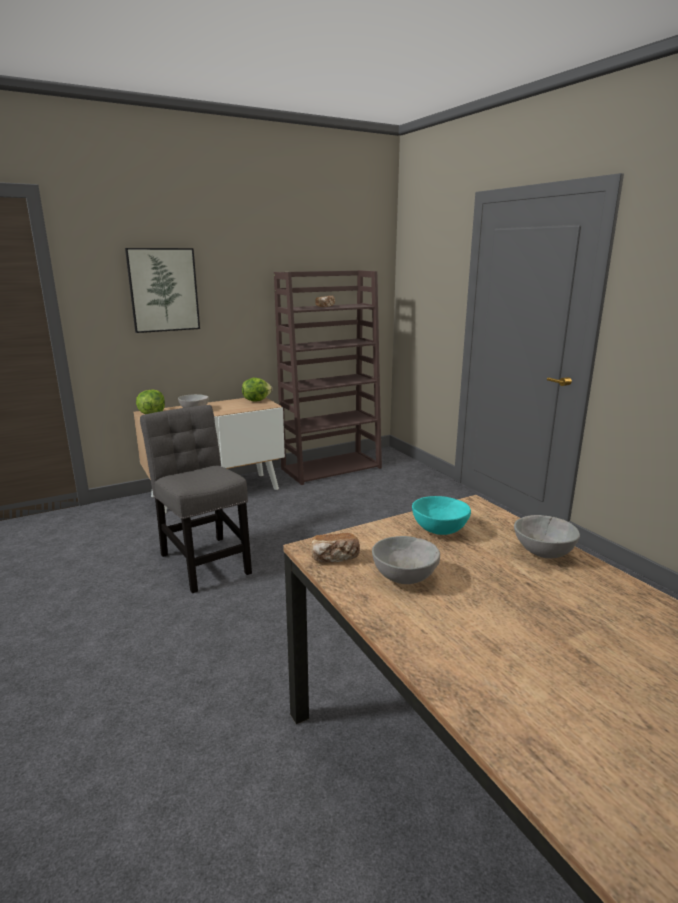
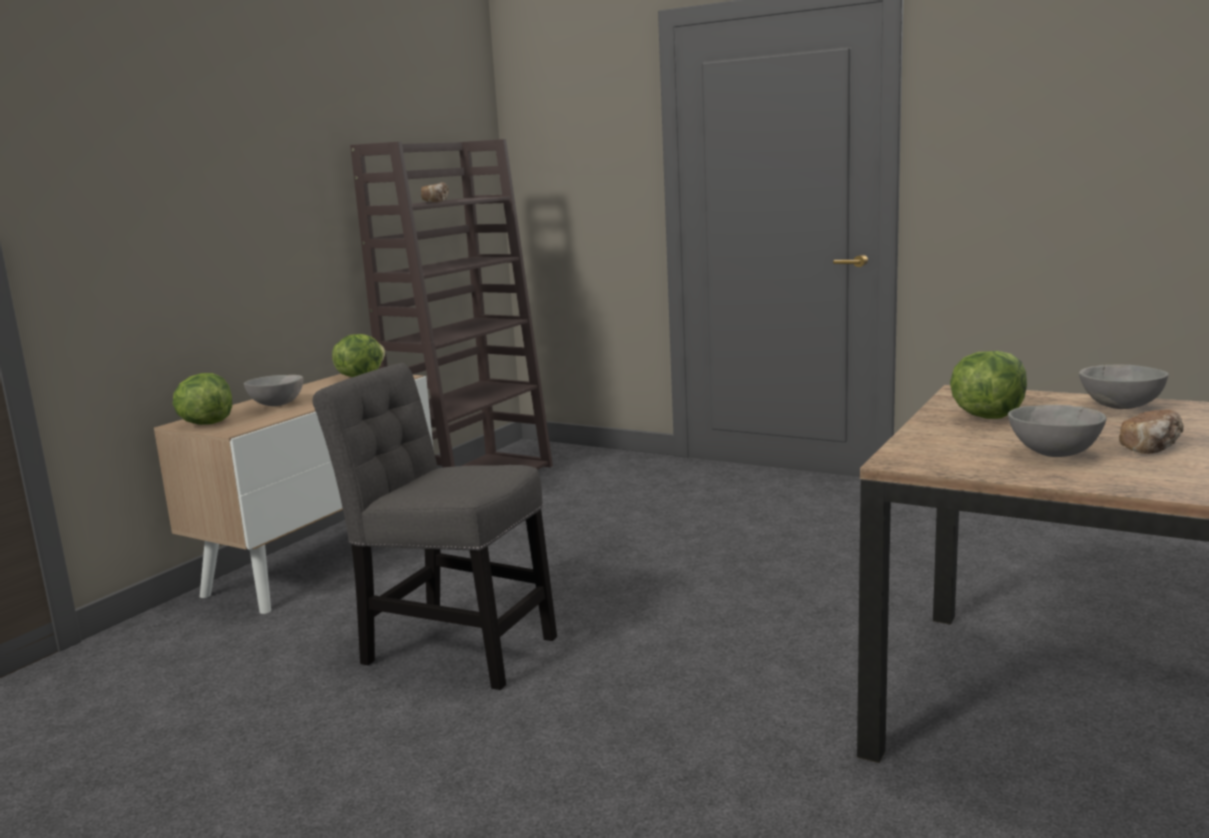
camera: 30 degrees left, 5 degrees down
picture [125,248,200,333] -> none
bread [311,533,360,563] -> bread moved to [1119,410,1184,454]
turquoise bowl [412,496,471,535] -> lettuce [950,351,1027,419]

